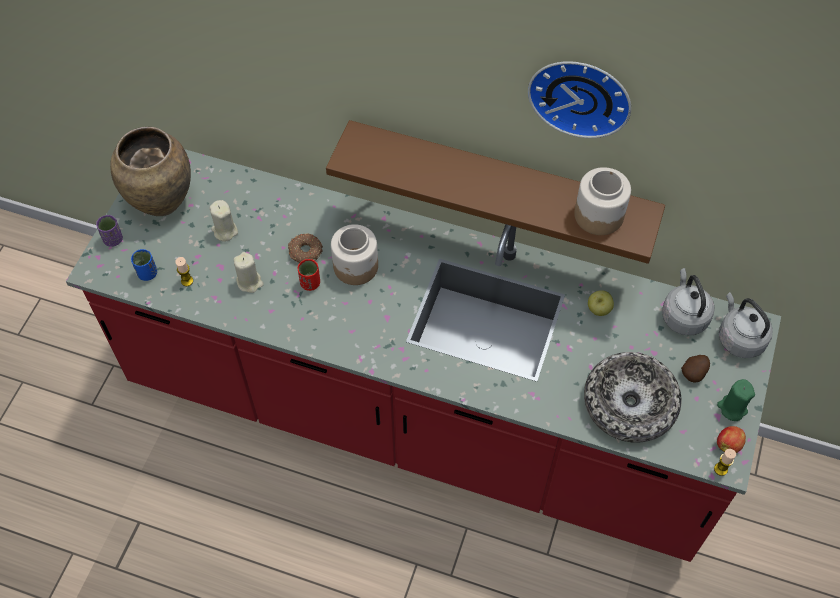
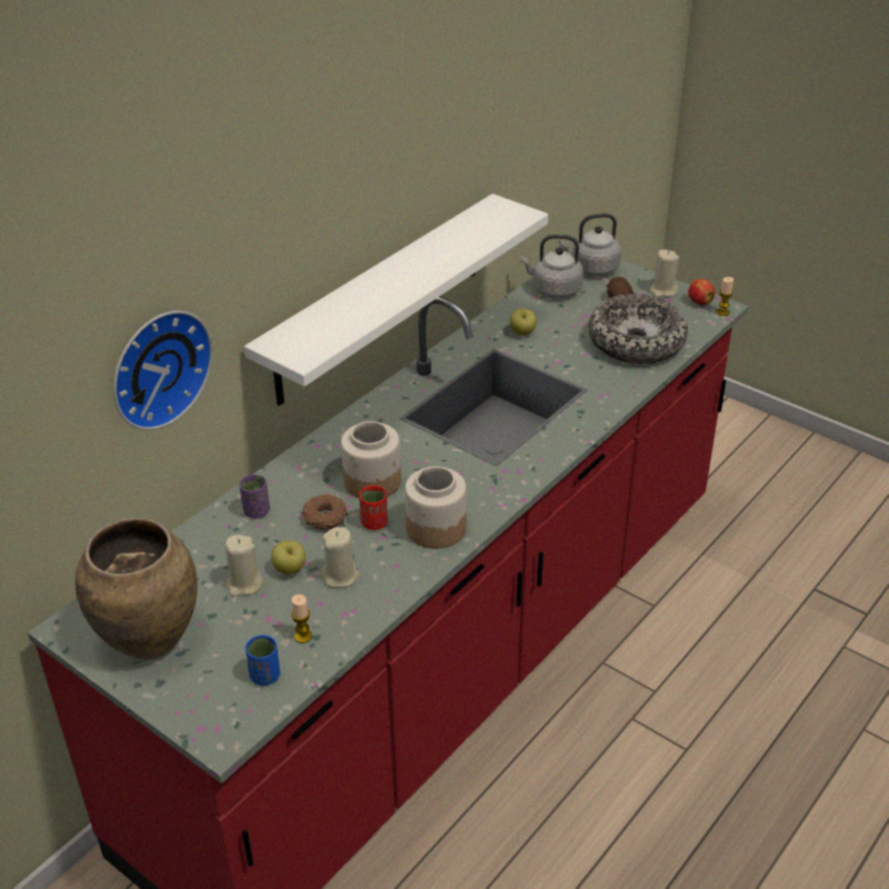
camera: 70 degrees left, 20 degrees down
purple cup [96,215,123,247] -> purple cup moved to [239,474,270,518]
brown shelf [326,120,665,264] -> white shelf [244,194,548,406]
wall clock [528,61,631,138] -> wall clock moved to [113,311,213,430]
jar [574,167,631,235] -> jar moved to [405,466,467,549]
green candle [717,379,755,421] -> beige candle [649,250,679,297]
none -> apple [271,540,306,575]

